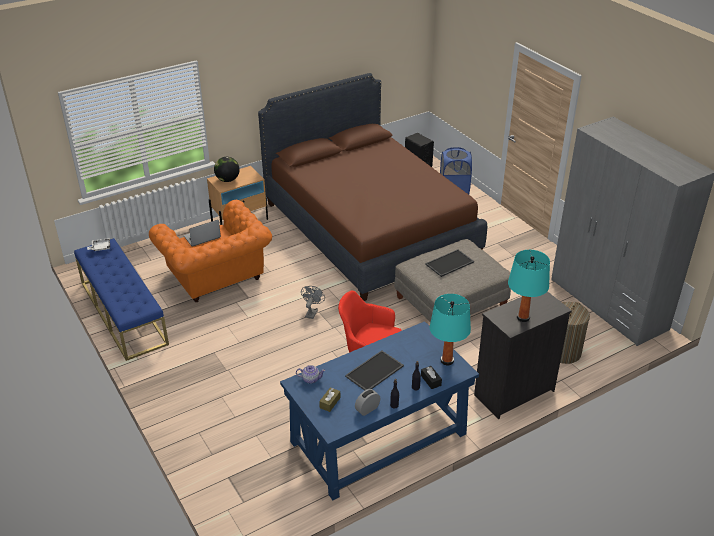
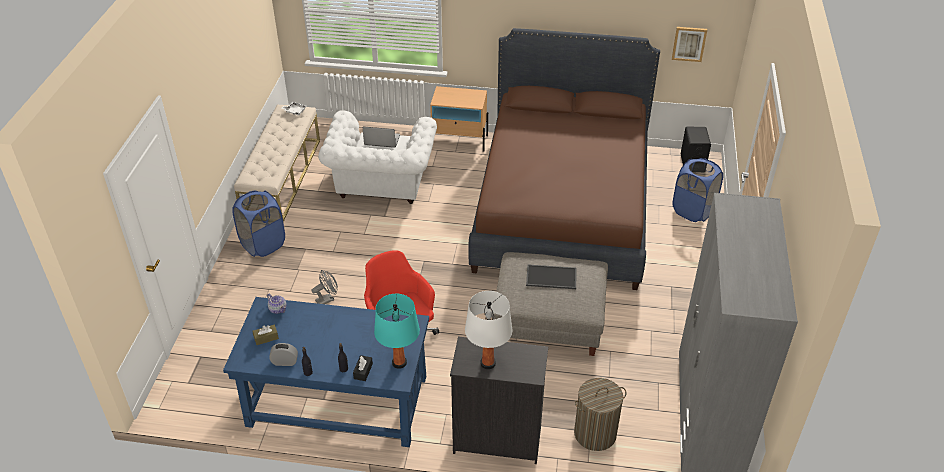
camera: 40 degrees right, 5 degrees up
blue bench [74,238,169,361] -> beige bench [234,104,320,222]
orange armchair [149,200,272,302] -> white armchair [318,111,437,204]
globe [214,157,240,182] -> none
grey fan [301,286,325,319] -> grey fan moved to [311,270,338,304]
tray [345,350,404,391] -> none
turquoise table lamp [508,250,550,322] -> white table lamp [465,291,513,369]
none -> blue laundry basket [232,191,285,257]
none -> picture [672,27,707,62]

